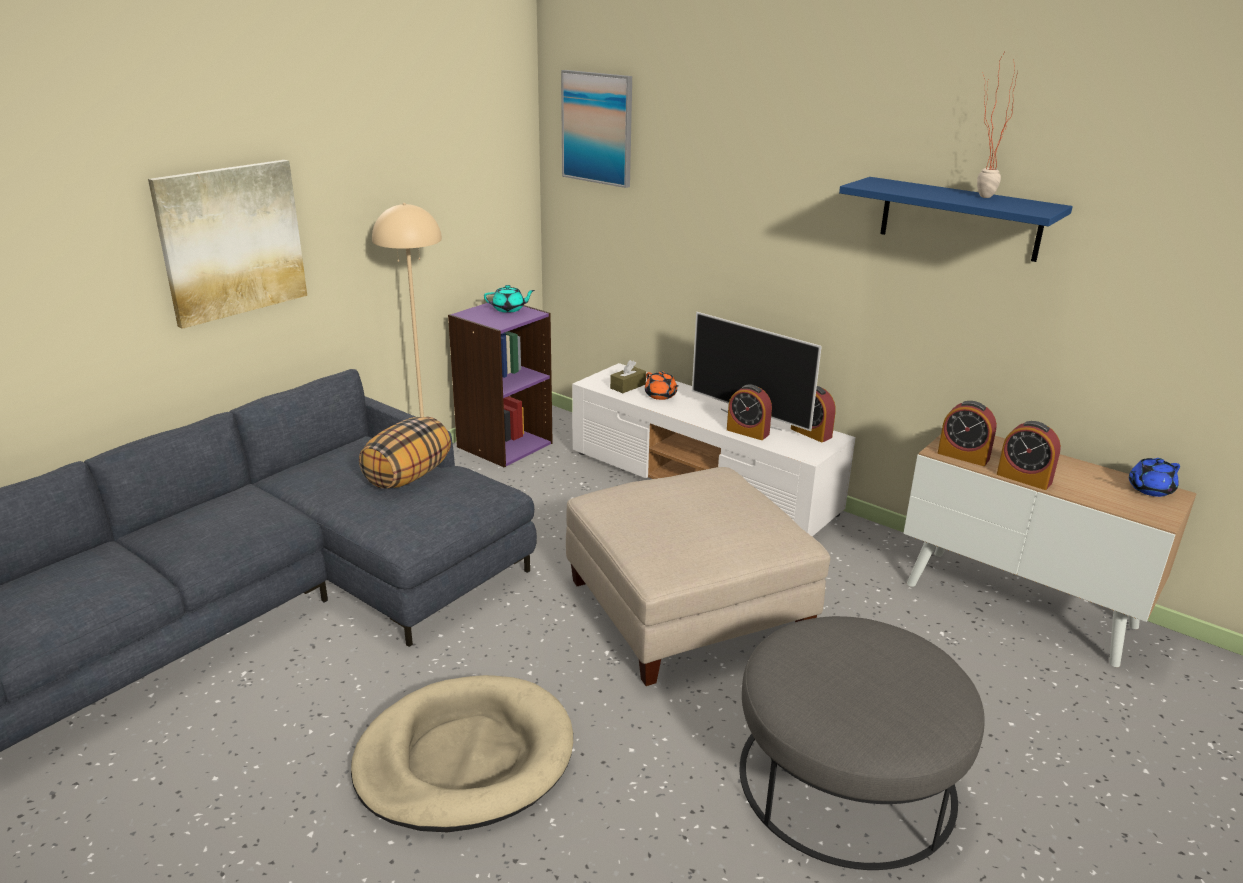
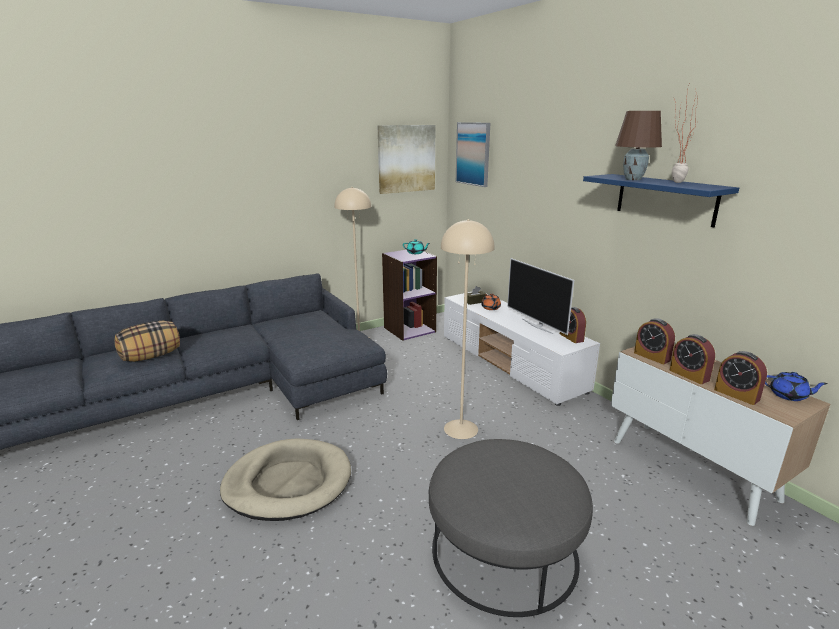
camera: 20 degrees right, 5 degrees down
picture [148,160,307,329] -> picture moved to [378,125,436,194]
pillow [359,417,451,489] -> pillow moved to [115,321,180,362]
beige ottoman [566,467,830,686] -> beige floor lamp [441,219,495,439]
alarm clock [727,385,772,440] -> alarm clock moved to [714,351,767,405]
blue teapot [1129,458,1180,497] -> blue teapot turned 150 degrees counterclockwise [765,372,828,401]
none -> brown table lamp [615,111,662,180]

